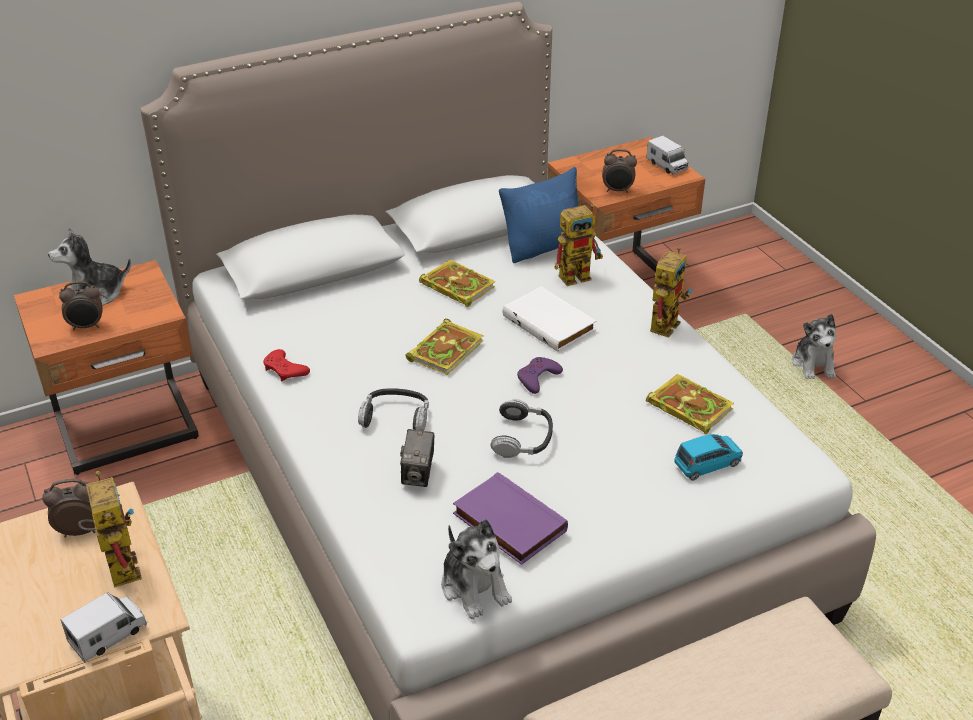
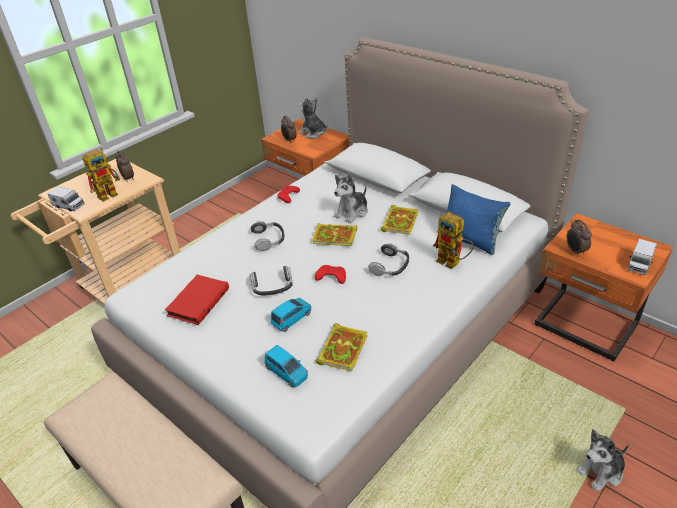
camera: 70 degrees right, 0 degrees up
camera [400,429,434,487] -> none
plush toy [441,519,512,619] -> plush toy moved to [334,174,368,223]
purple book [453,472,568,565] -> red book [165,275,229,325]
white book [503,286,596,352] -> headphones [368,243,409,276]
purple game controller [517,357,563,394] -> red game controller [315,265,346,284]
toy robot [650,247,692,338] -> none
none -> blue toy car [271,298,311,332]

